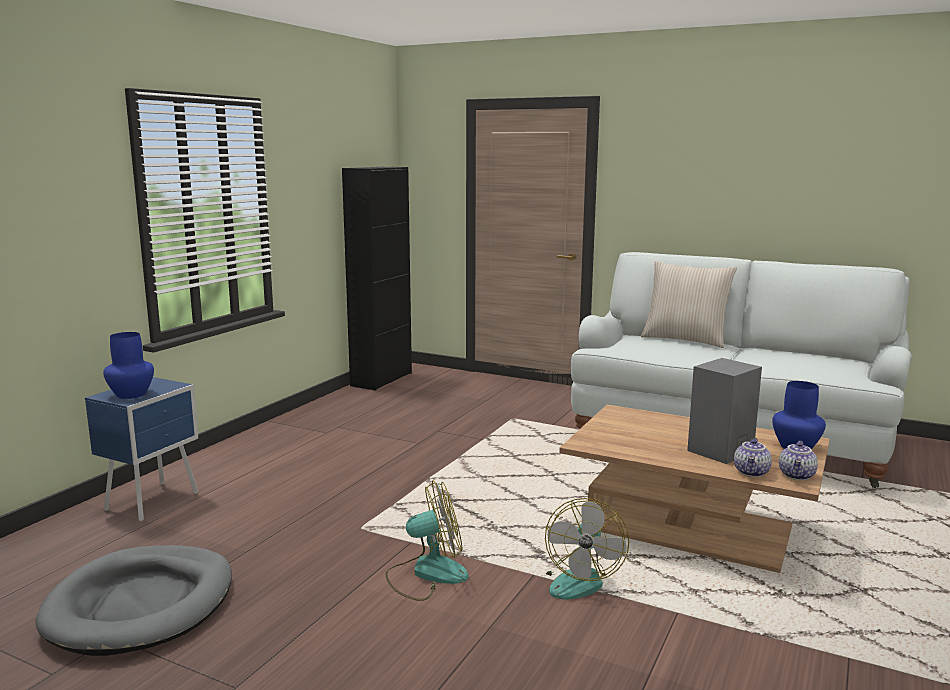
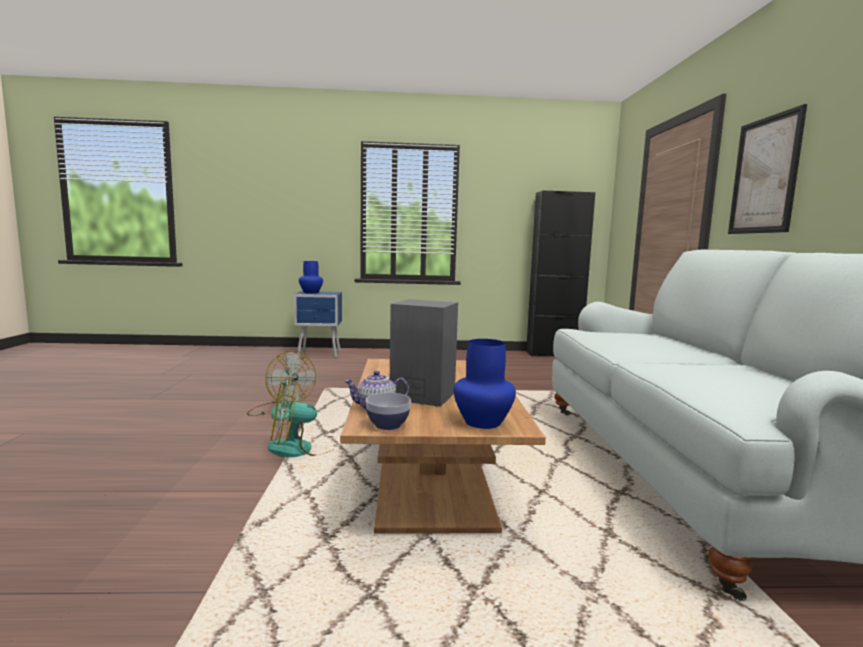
camera: 60 degrees right, 5 degrees down
grey dog bed [36,545,232,656] -> none
beige pillow [641,261,737,348] -> none
teapot [779,441,818,480] -> bowl [366,393,411,430]
none -> picture [728,104,807,234]

